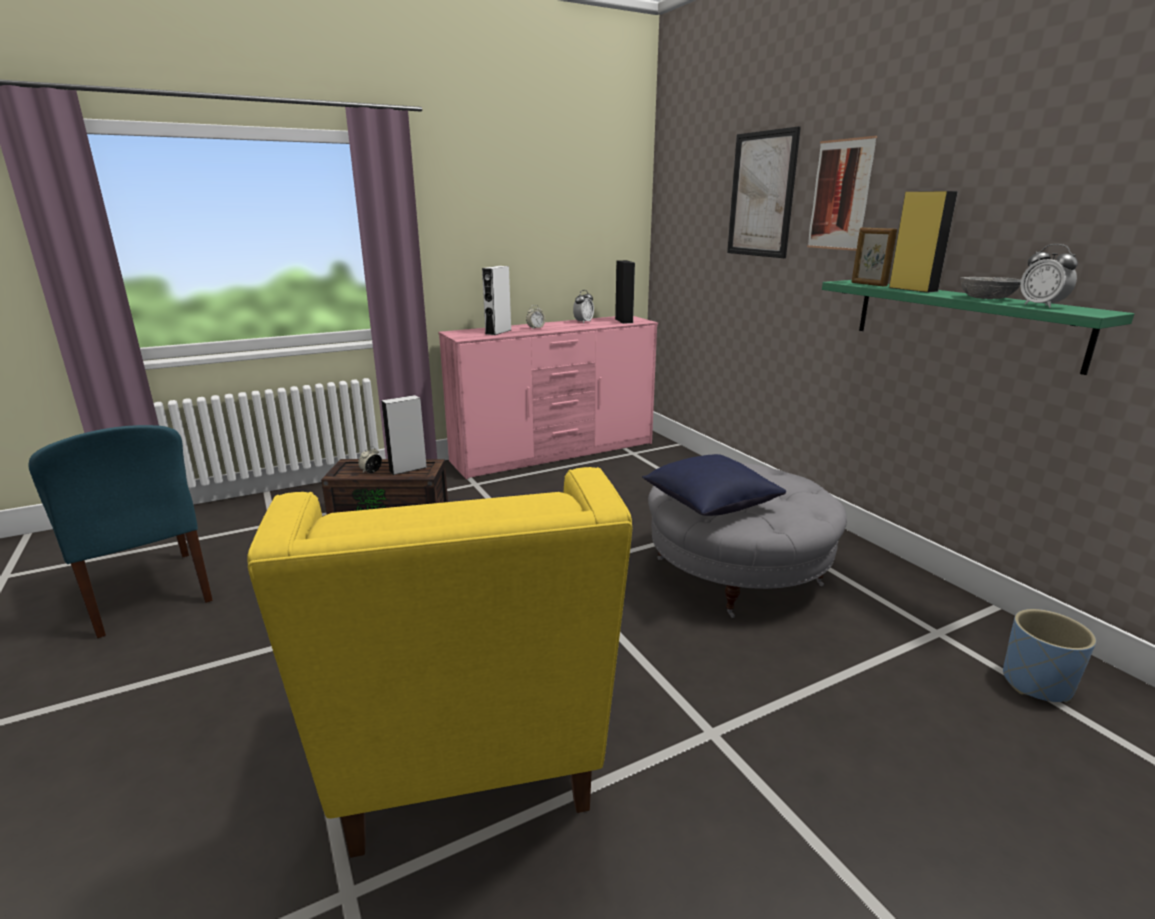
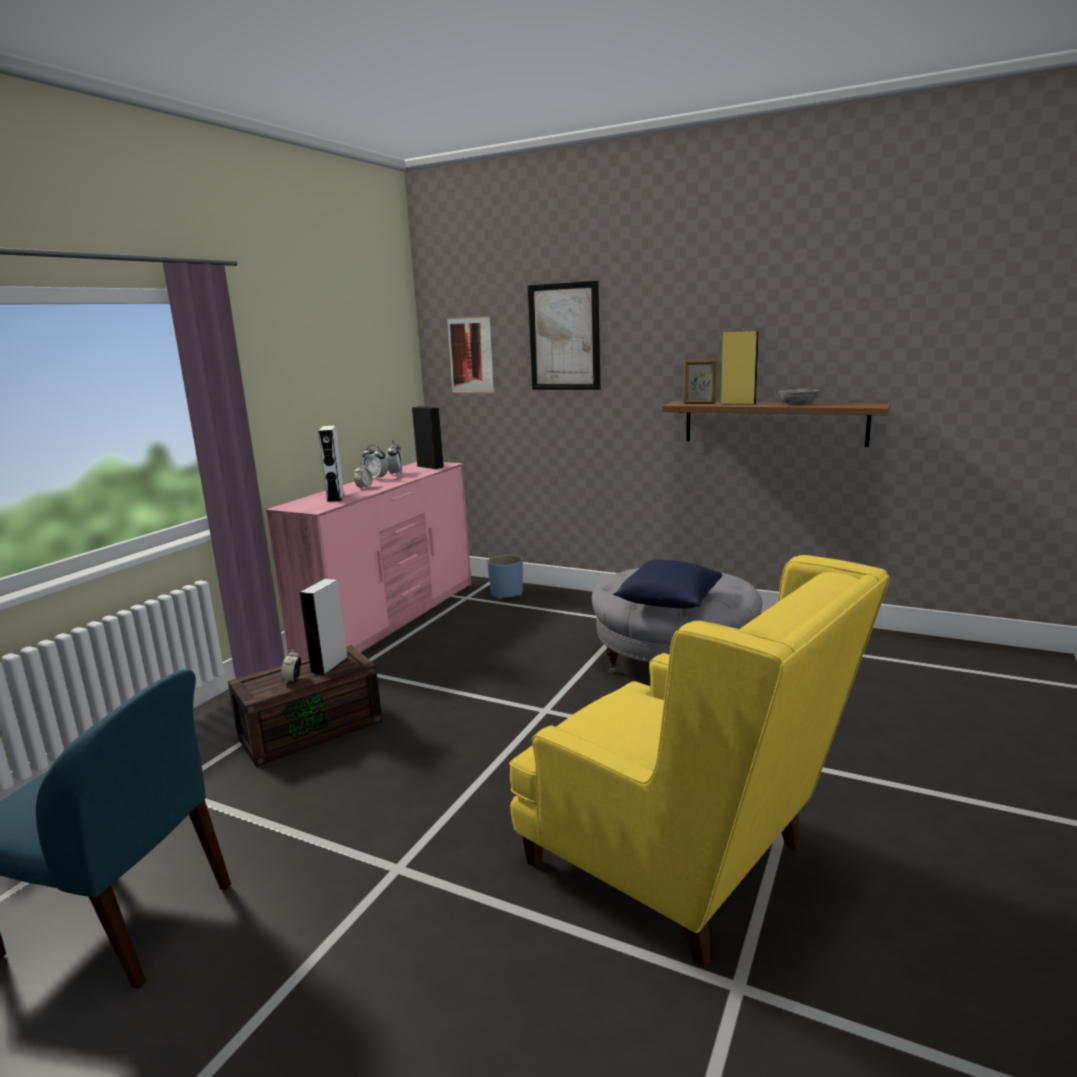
camera: 35 degrees left, 5 degrees down
picture [807,136,877,251] -> picture moved to [447,316,494,394]
green shelf [822,280,1134,375] -> brown shelf [662,401,890,447]
blue planter [1003,609,1096,703] -> blue planter moved to [487,555,523,599]
alarm clock [1020,244,1078,308] -> alarm clock moved to [362,445,388,481]

